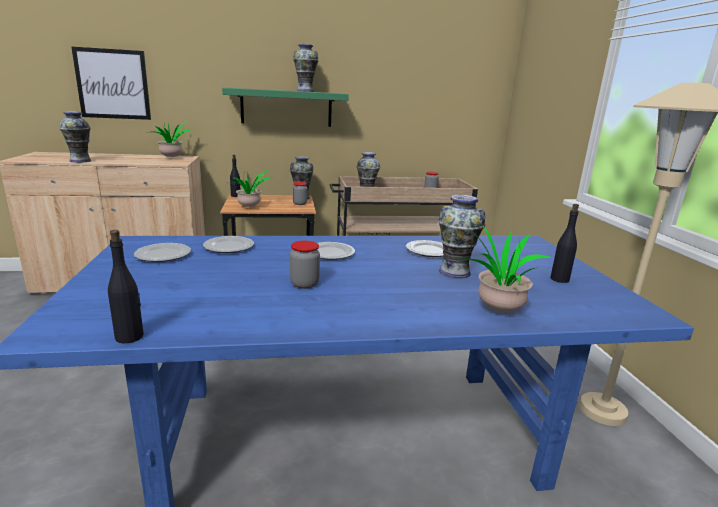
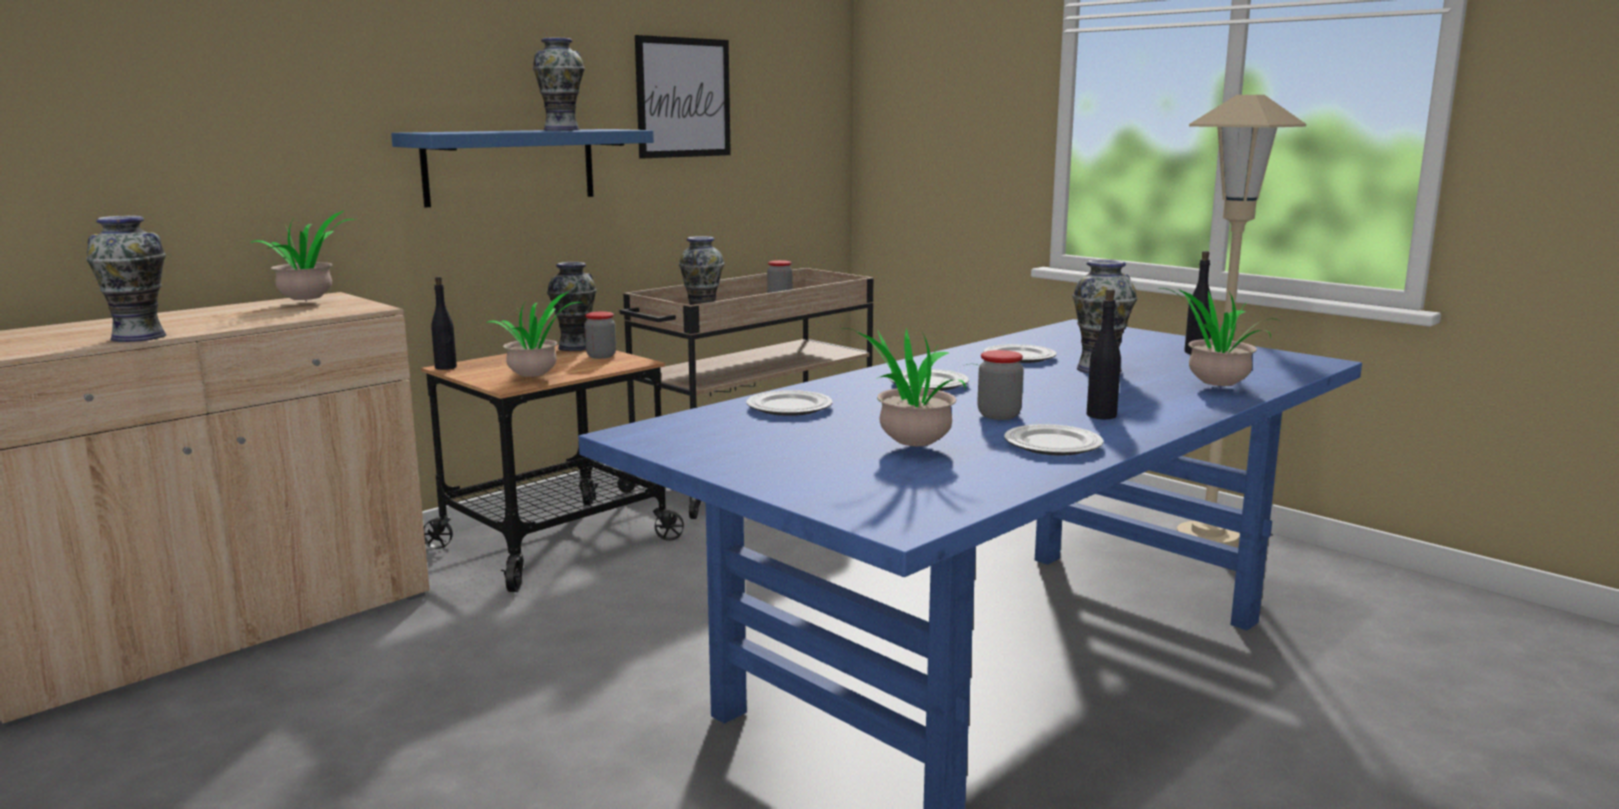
camera: 35 degrees left, 5 degrees down
picture [71,47,151,120] -> picture moved to [635,35,731,159]
black bottle [108,230,144,343] -> black bottle moved to [1087,289,1121,419]
plate [134,243,191,262] -> plate moved to [1004,424,1104,456]
green shelf [222,88,349,127] -> blue shelf [391,129,654,208]
none -> potted plant [841,327,980,447]

